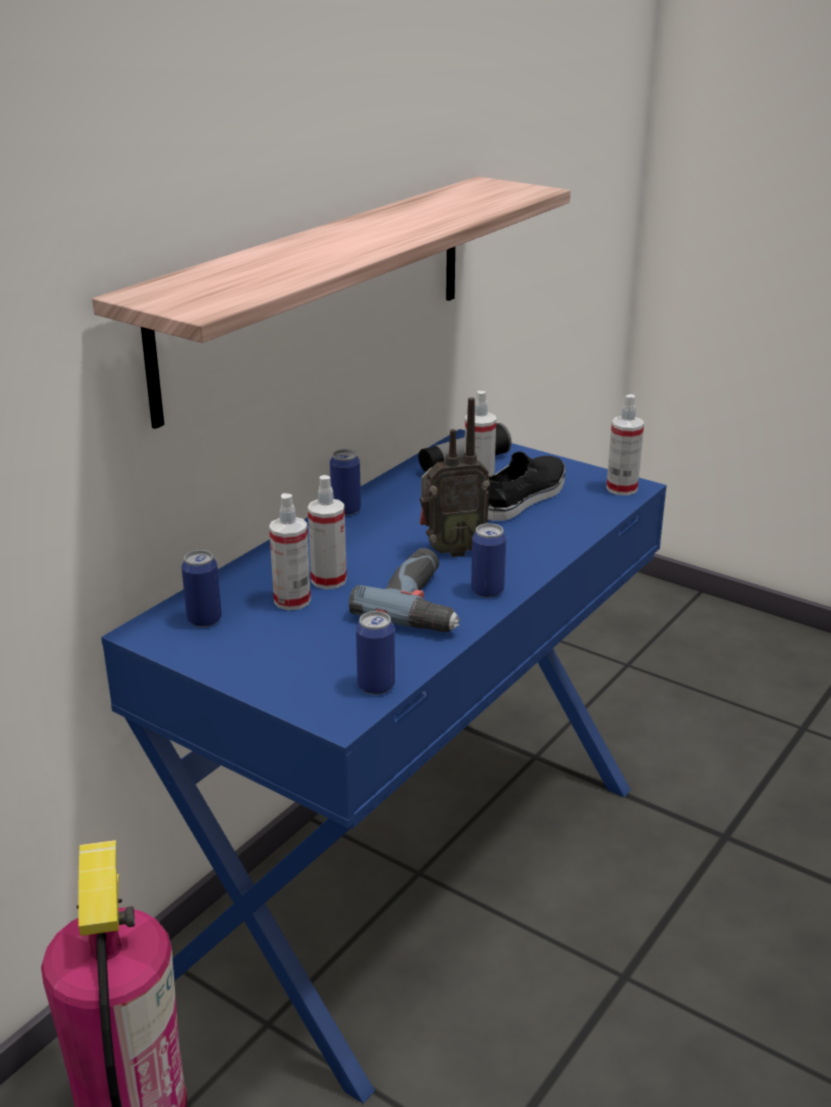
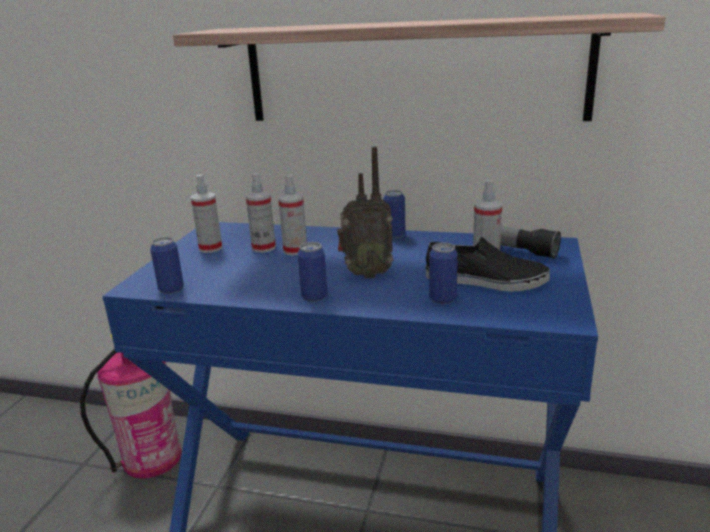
camera: 70 degrees right, 5 degrees down
can [181,550,222,627] -> can moved to [429,243,458,304]
power drill [349,548,460,632] -> none
radio [420,397,490,557] -> radio turned 60 degrees counterclockwise [337,147,394,279]
spray bottle [606,394,644,496] -> spray bottle moved to [191,175,222,253]

